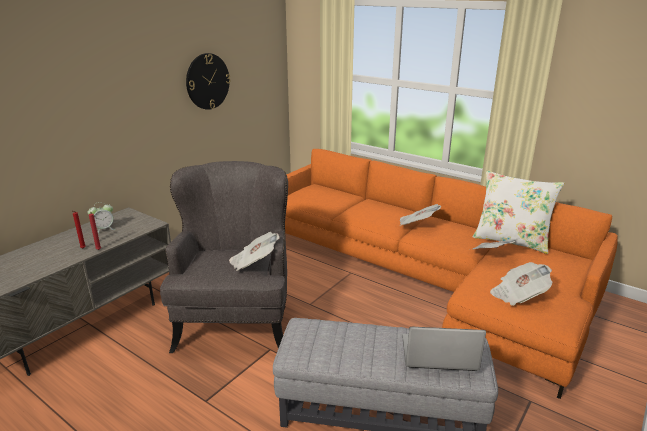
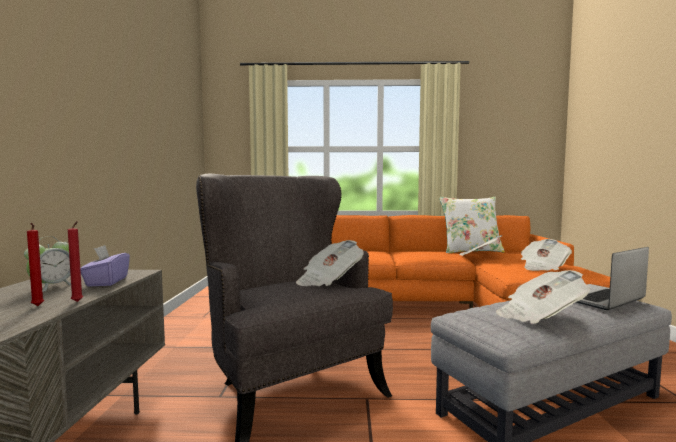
camera: 35 degrees left, 20 degrees down
wall clock [186,53,231,110] -> none
newspaper [400,204,441,226] -> newspaper moved to [496,270,590,324]
none -> purple tissue box [80,245,130,287]

